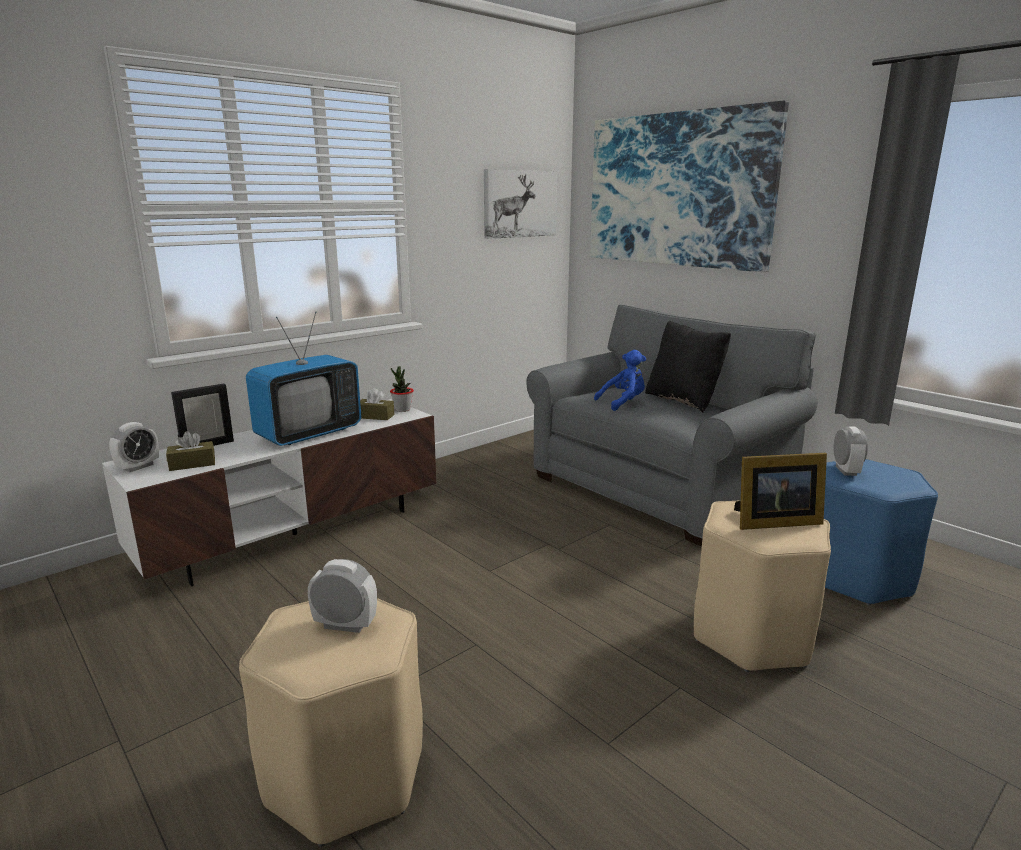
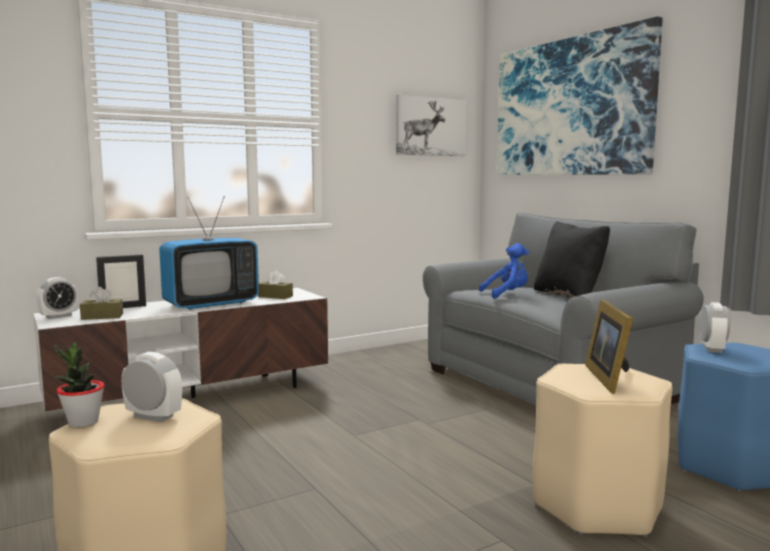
camera: 10 degrees right, 10 degrees down
potted plant [390,366,414,412] -> potted plant moved to [54,342,104,427]
picture frame [734,453,827,530] -> picture frame turned 90 degrees clockwise [585,299,633,394]

